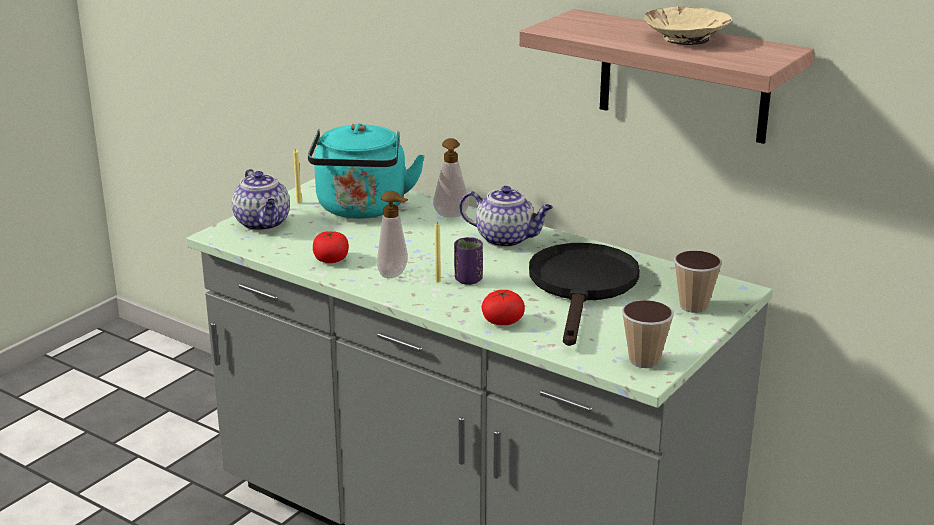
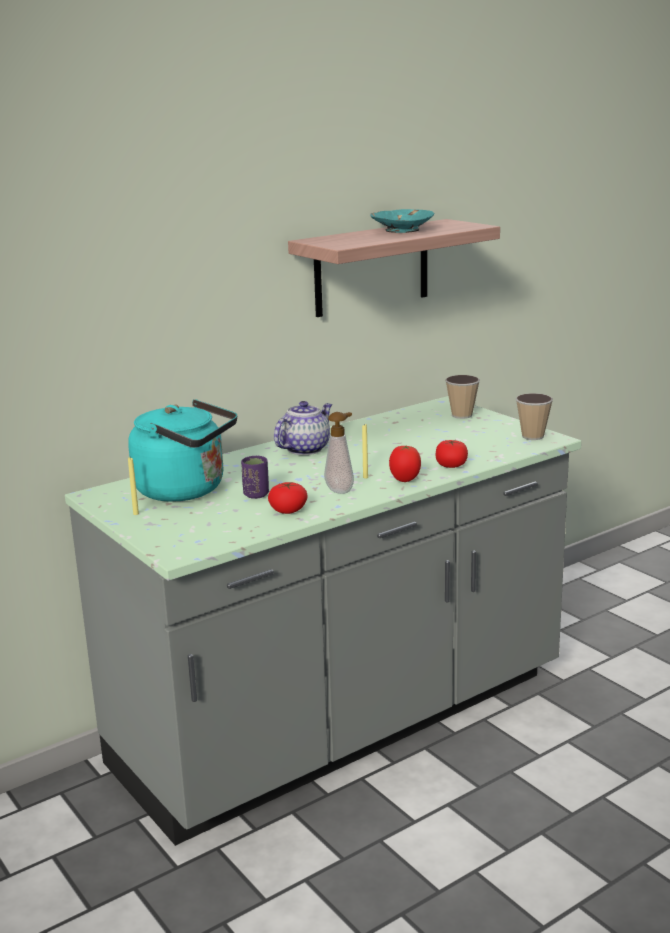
camera: 70 degrees left, 5 degrees down
teapot [231,169,290,231] -> none
soap dispenser [433,138,469,218] -> none
purple cup [454,237,483,285] -> purple cup moved to [241,456,269,499]
black frying pan [529,243,640,346] -> none
beige bowl [644,6,732,45] -> turquoise bowl [370,209,434,233]
none -> tomato [389,446,421,482]

